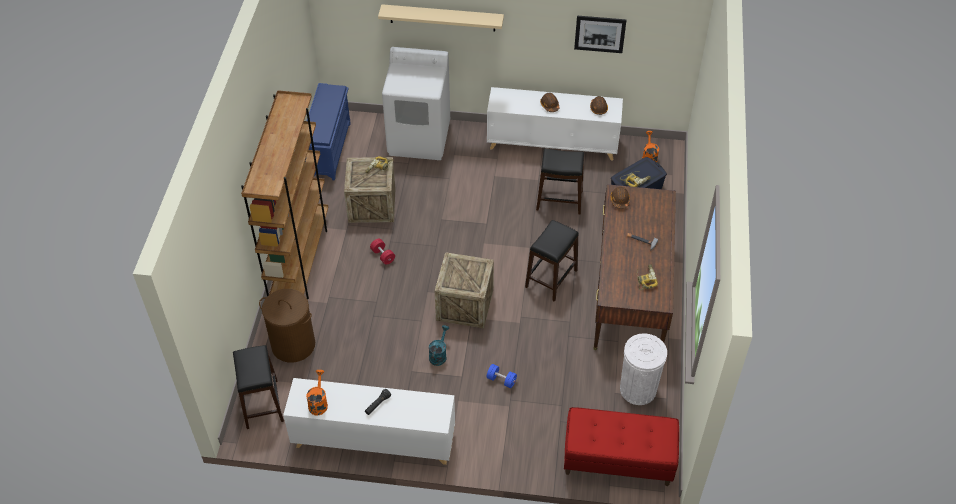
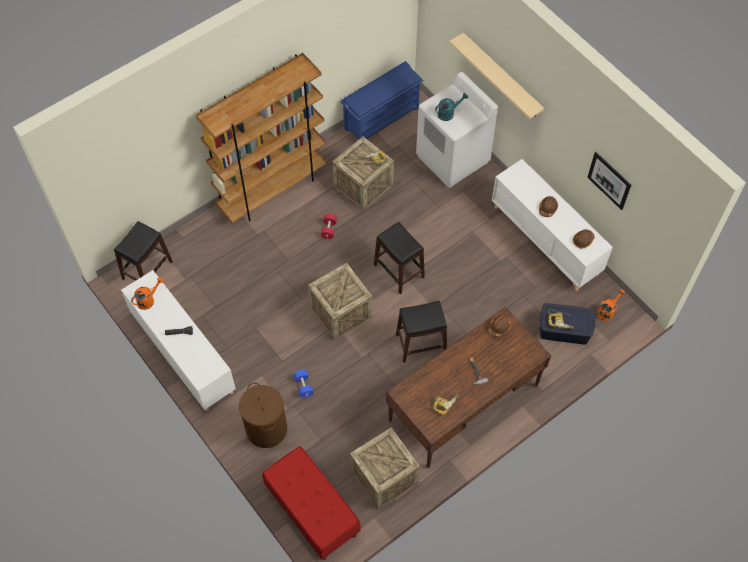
camera: 45 degrees right, 10 degrees up
brown laundry basket [259,289,315,363] -> brown laundry basket moved to [239,383,287,448]
turquoise watering can [429,325,449,366] -> turquoise watering can moved to [435,93,468,121]
black stool [536,148,584,214] -> black stool moved to [374,222,425,294]
white trash can [620,333,667,405] -> crate [350,427,420,509]

